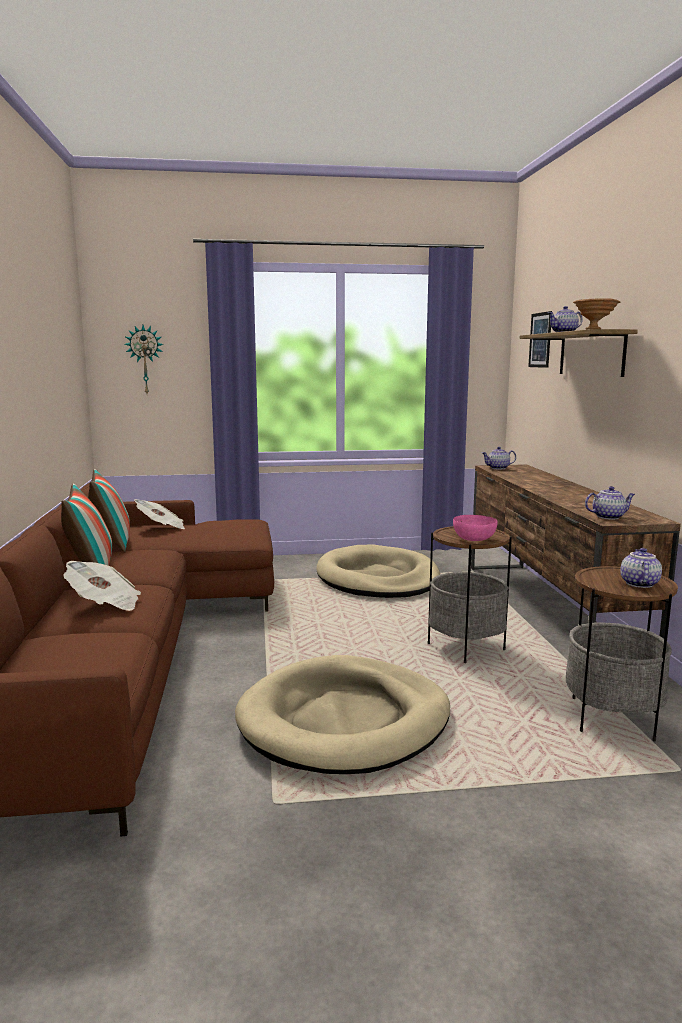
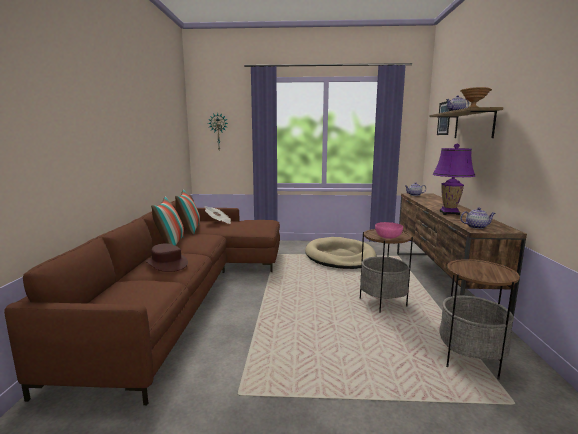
camera: 10 degrees right, 0 degrees up
newspaper [63,561,141,611] -> brown hat [145,243,188,272]
beige dog bed [235,655,450,774] -> none
teapot [620,548,662,588] -> none
none -> purple table lamp [433,144,475,215]

